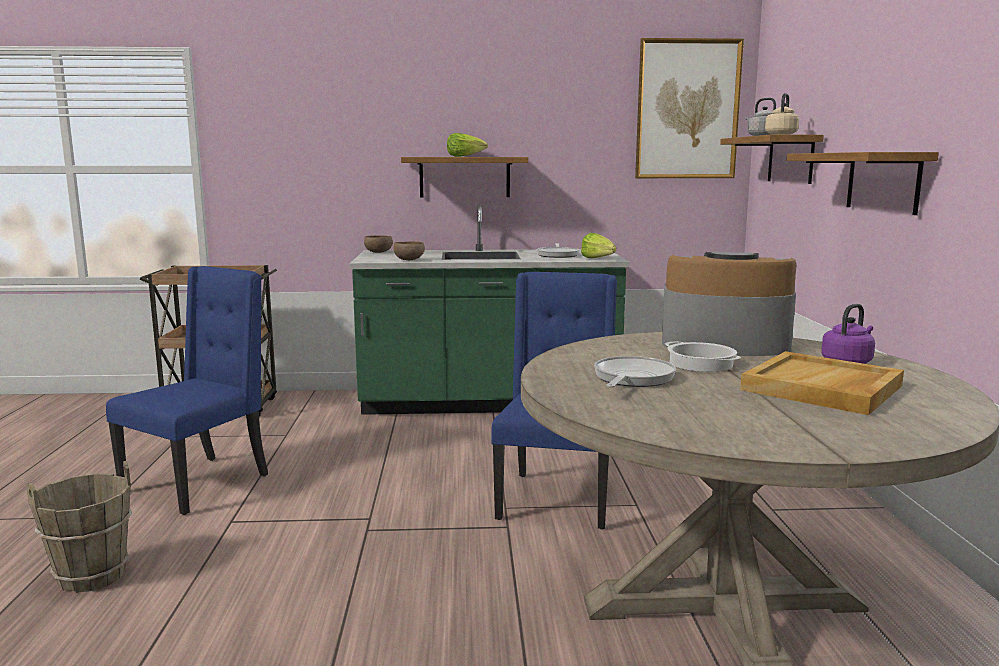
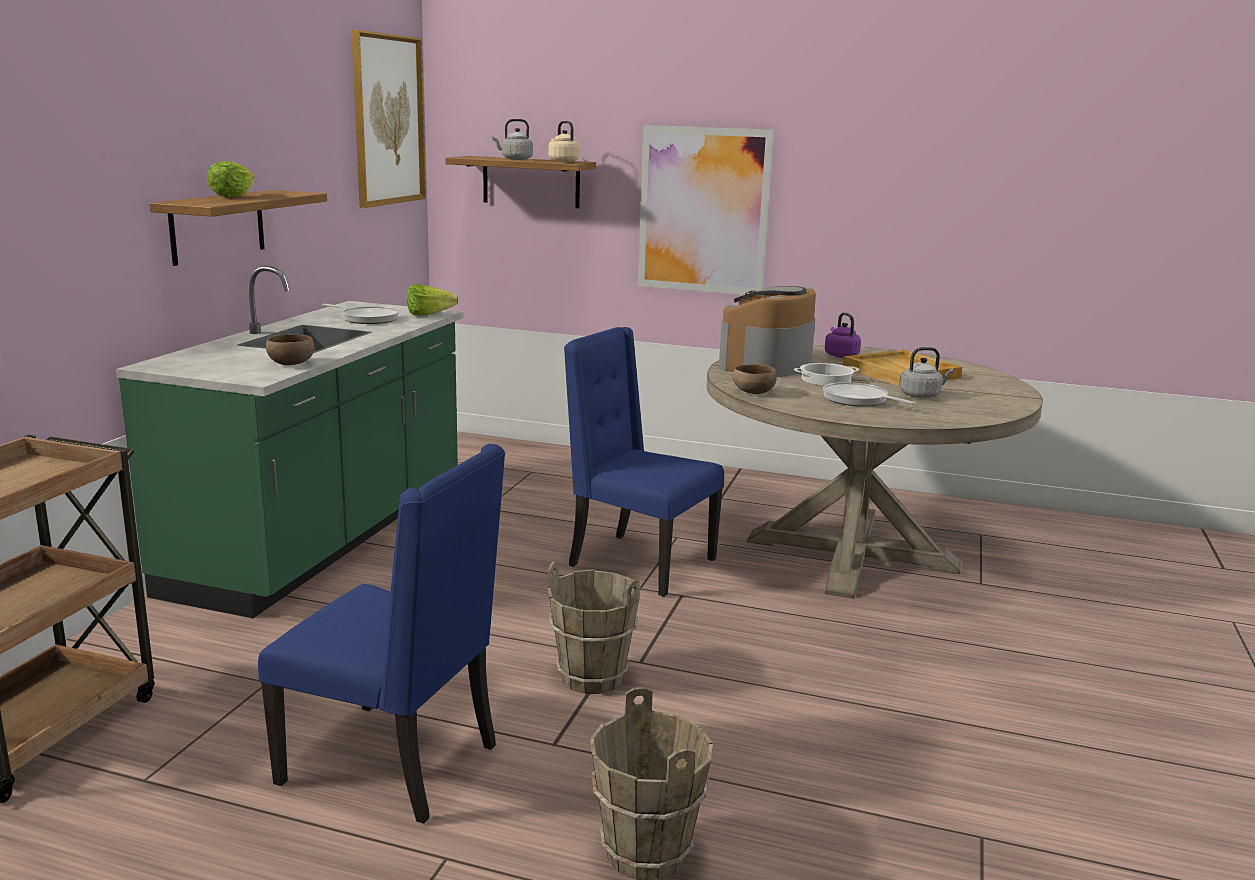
camera: 70 degrees left, 5 degrees up
blue chair [106,266,268,515] -> blue chair turned 150 degrees clockwise [258,444,505,824]
brown bowl [364,235,393,253] -> brown bowl moved to [733,364,777,394]
shelf [786,152,939,215] -> picture [638,125,774,295]
none -> brown bucket [548,561,641,694]
none -> grey kettle [900,347,954,398]

